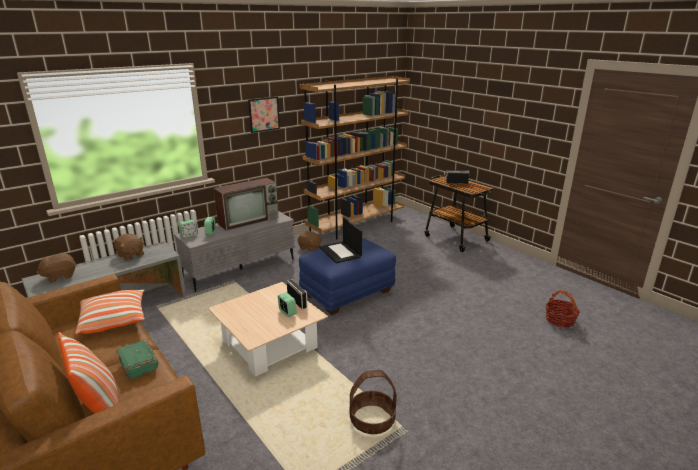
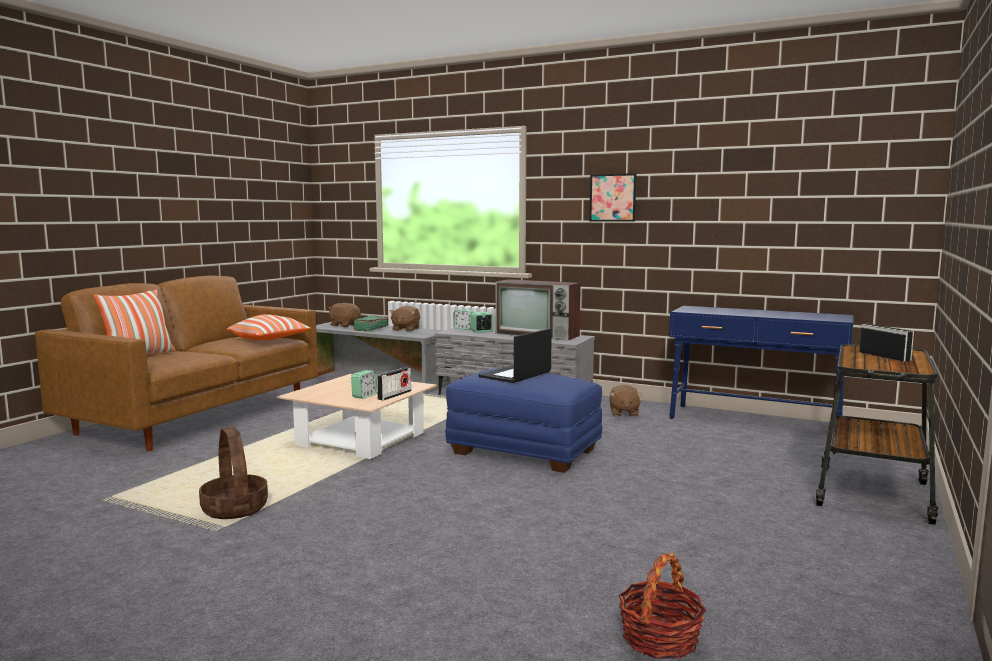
camera: 65 degrees right, 15 degrees down
green book [116,340,159,380] -> green book moved to [353,316,388,332]
brown bookcase [300,75,410,240] -> blue console table [669,306,854,434]

